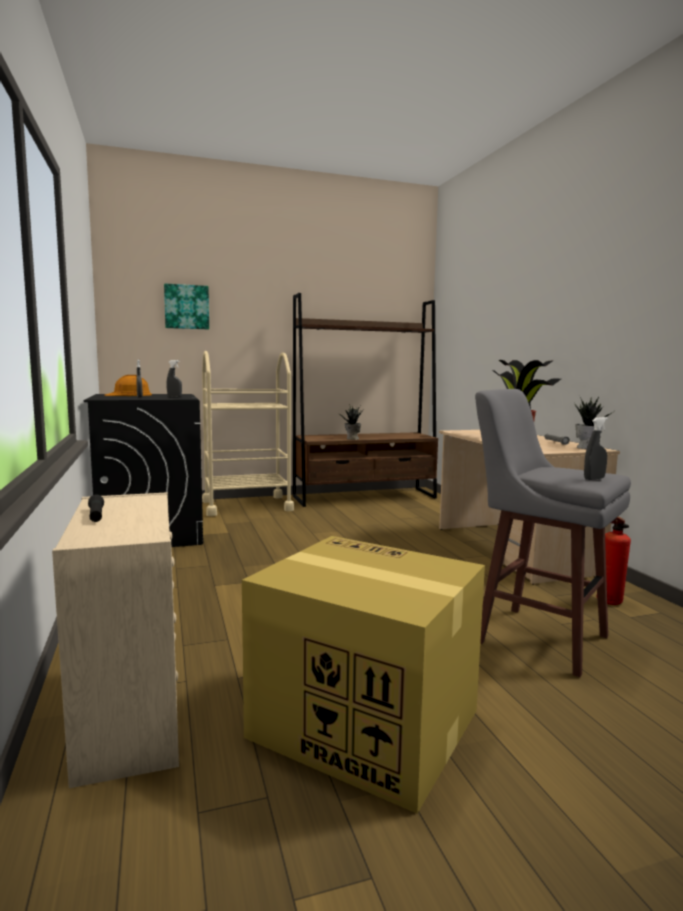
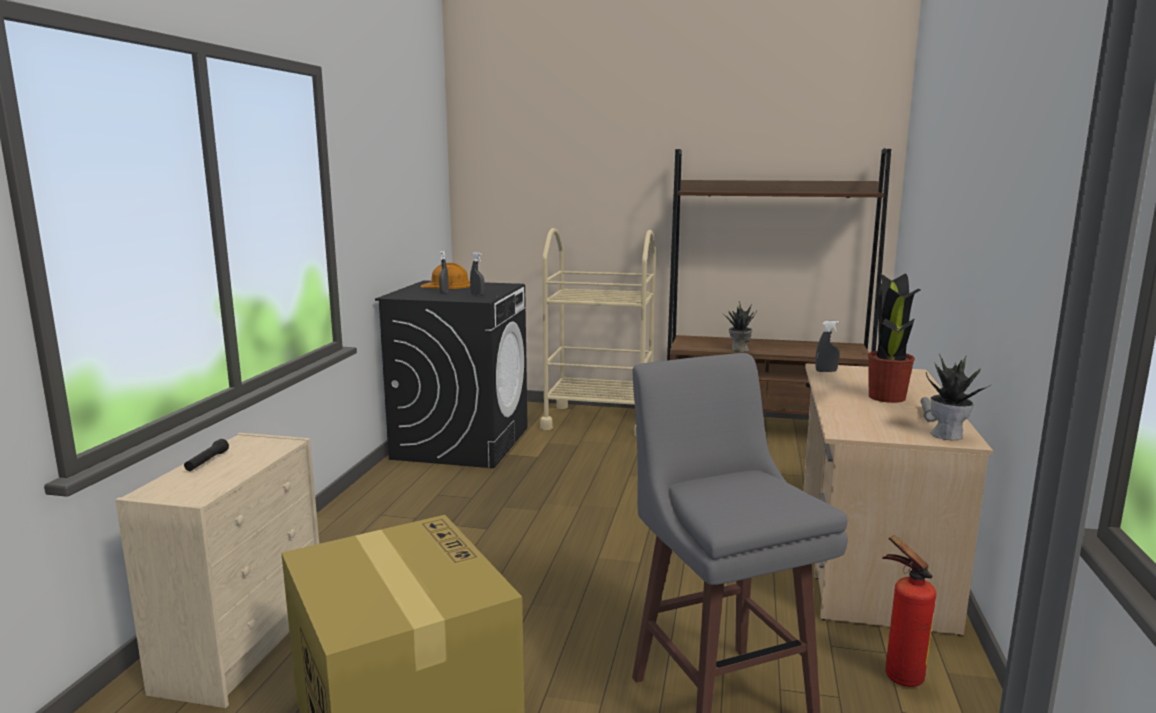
camera: 30 degrees right, 5 degrees up
picture [164,284,209,329] -> none
grey spray bottle [584,417,608,480] -> grey spray bottle moved to [815,321,839,372]

